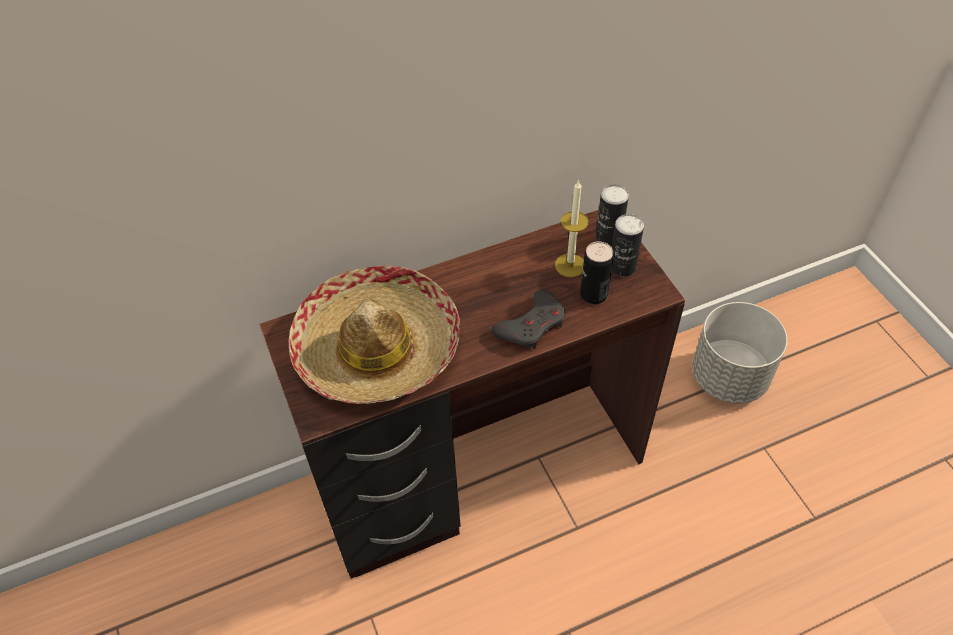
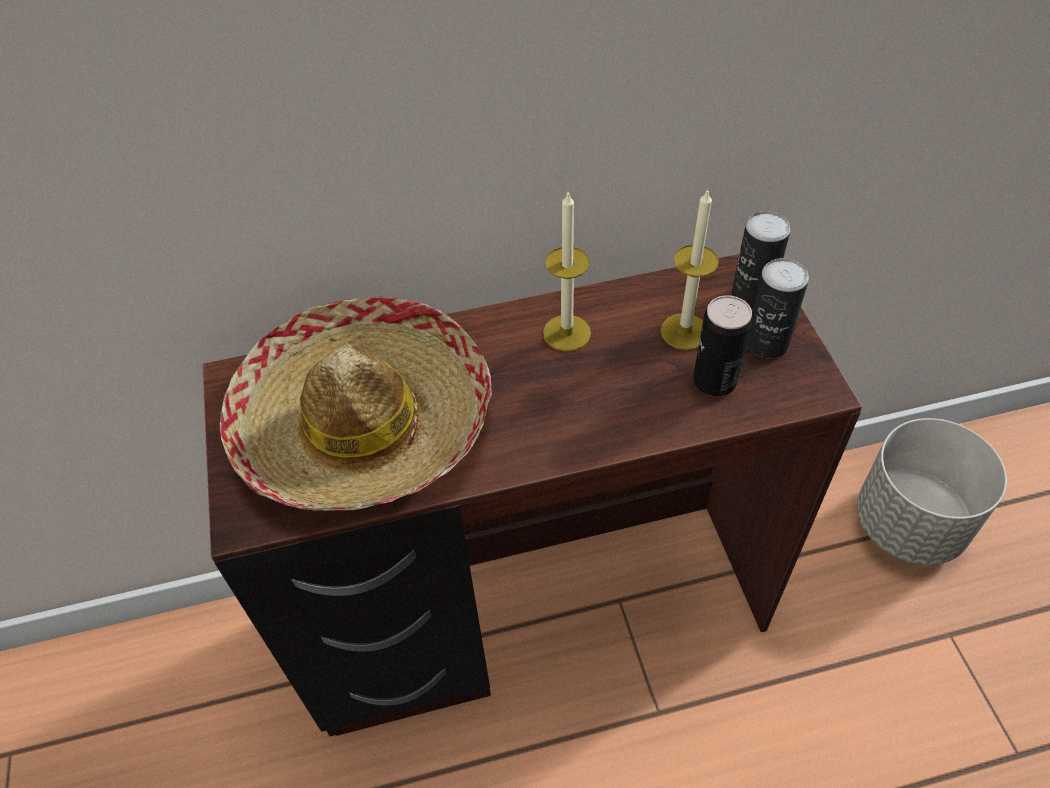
camera: 10 degrees right, 0 degrees up
grey game controller [492,289,566,349] -> none
none -> candle [543,193,591,351]

